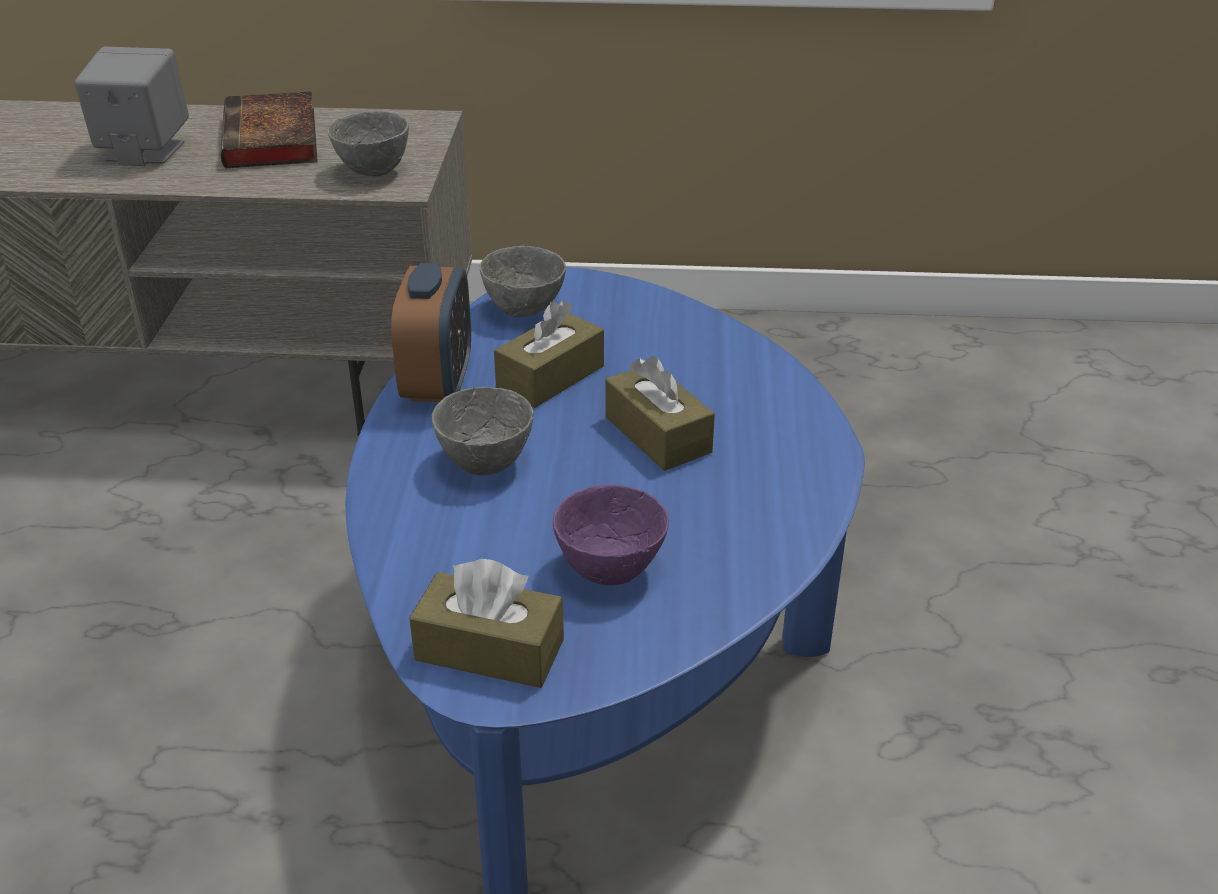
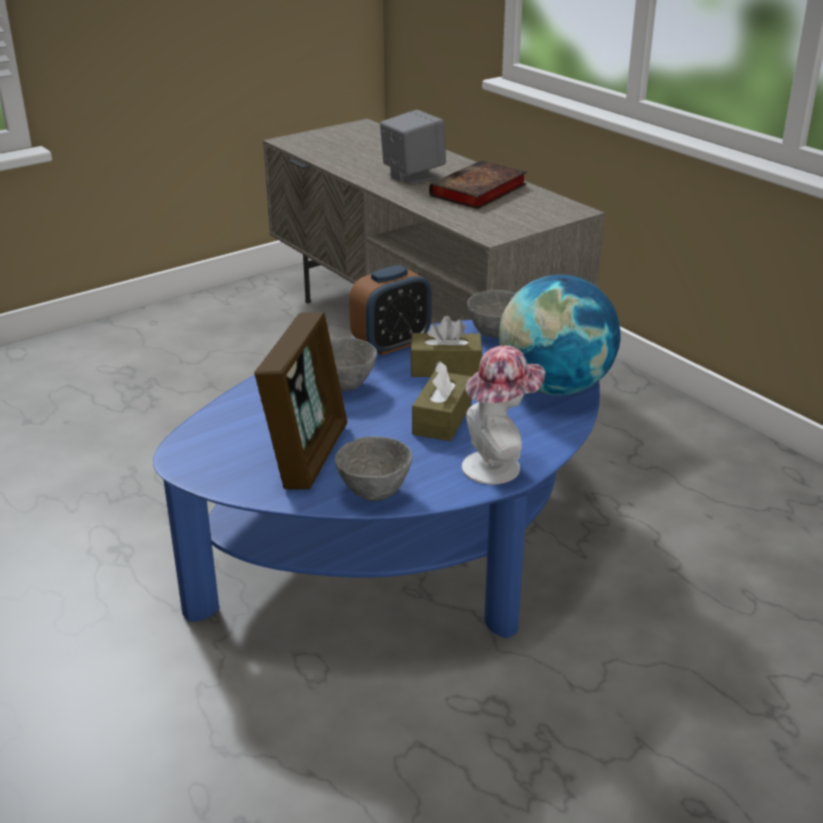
camera: 50 degrees right, 5 degrees down
grey bowl [327,111,409,176] -> grey bowl moved to [335,436,412,501]
brown tissue box [409,559,564,688] -> none
purple bowl [553,485,669,585] -> picture frame [254,312,347,490]
none -> hat [462,345,546,485]
none -> globe [499,274,621,396]

